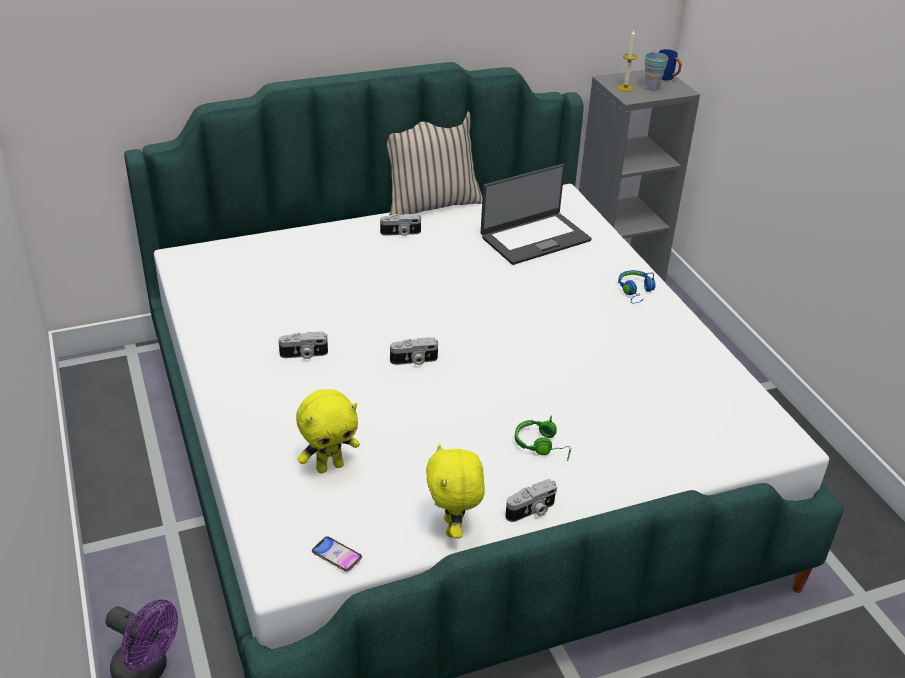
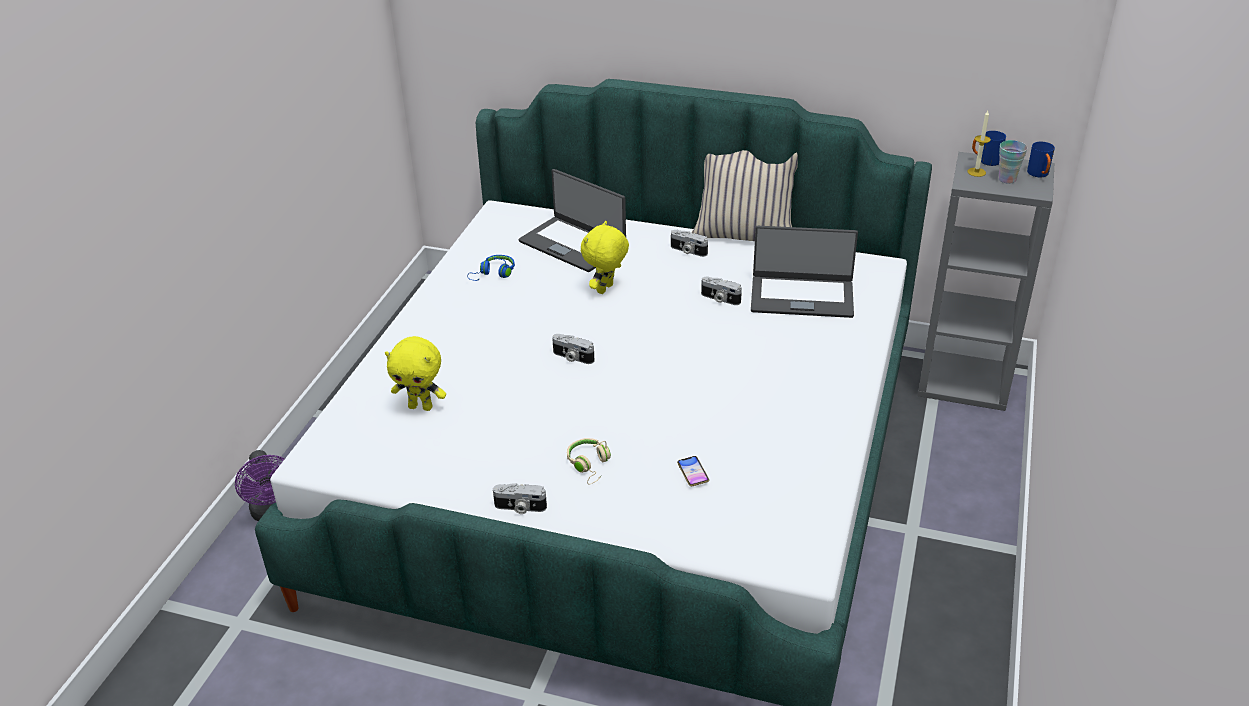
camera: 40 degrees right, 0 degrees up
camera [278,332,328,359] -> camera moved to [701,277,742,305]
phone [312,536,362,572] -> phone moved to [677,456,709,486]
yellow plush toy [426,443,485,539] -> yellow plush toy moved to [581,221,629,294]
green headphones [515,416,571,461] -> beige headphones [567,438,611,484]
blue headphones [618,270,656,303] -> blue headphones moved to [467,255,515,281]
none -> laptop [518,169,626,272]
none -> blue mug [972,131,1006,166]

